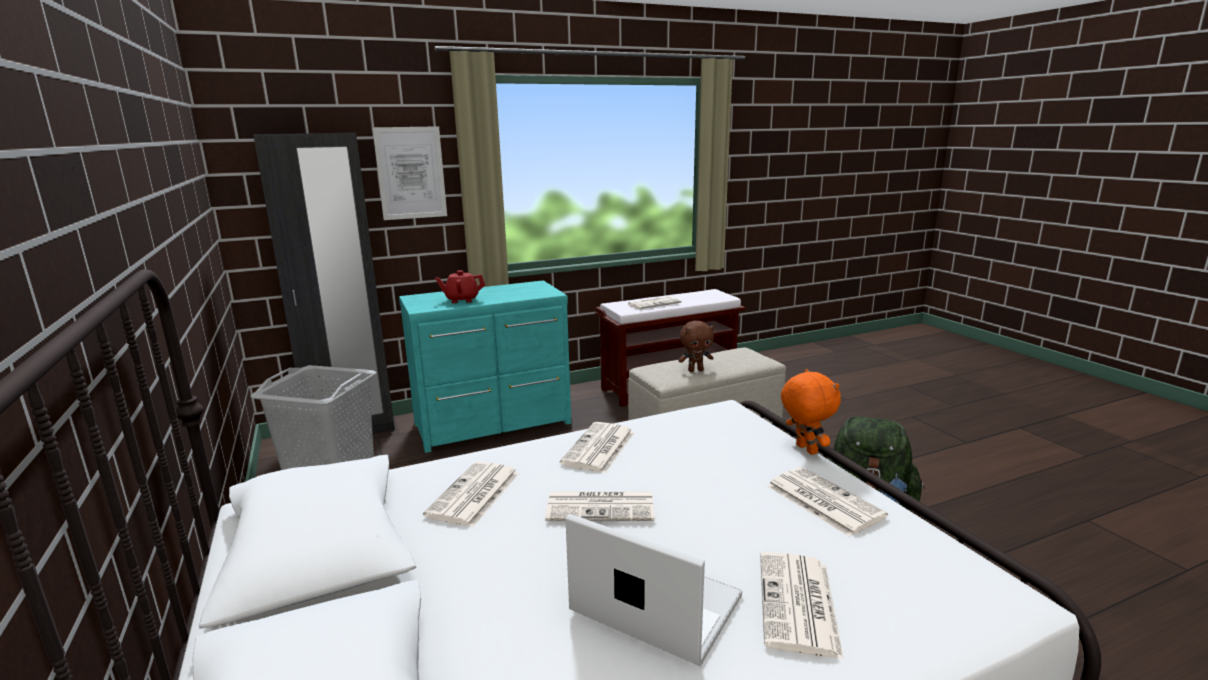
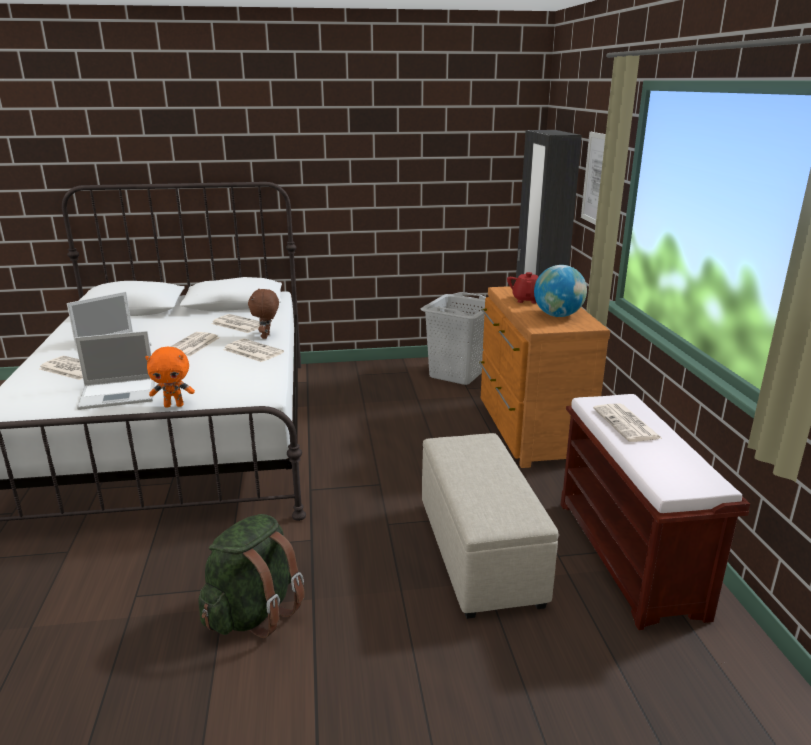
camera: 105 degrees right, 5 degrees up
turquoise dresser [399,280,571,453] -> brown dresser [479,286,610,468]
brown plush toy [678,321,714,372] -> brown plush toy moved to [248,289,279,339]
newspaper [767,467,888,537] -> laptop [75,331,155,410]
none -> globe [534,265,587,317]

